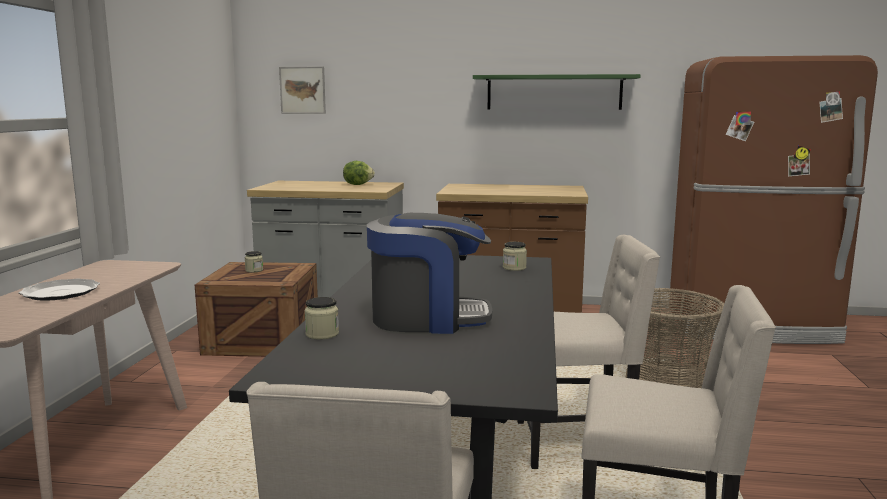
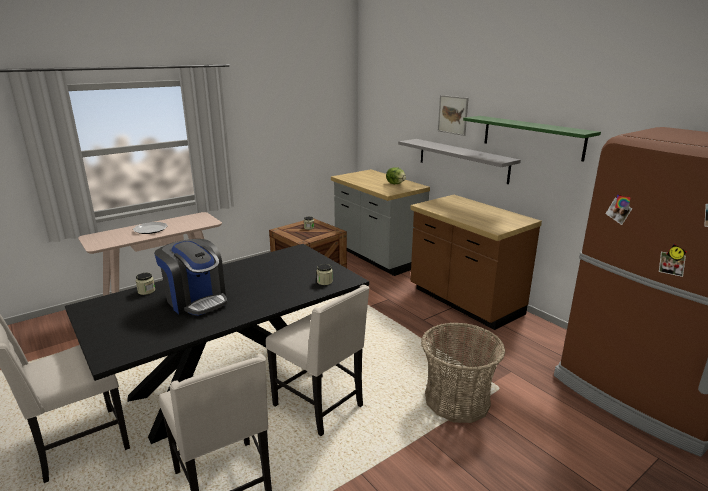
camera: 45 degrees right, 10 degrees up
picture [279,67,326,114] -> picture moved to [438,95,469,136]
none -> grey shelf [398,139,521,184]

